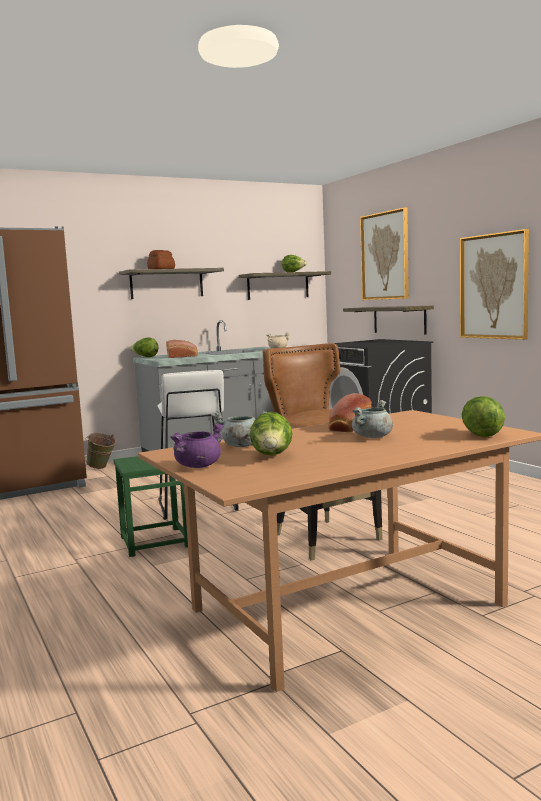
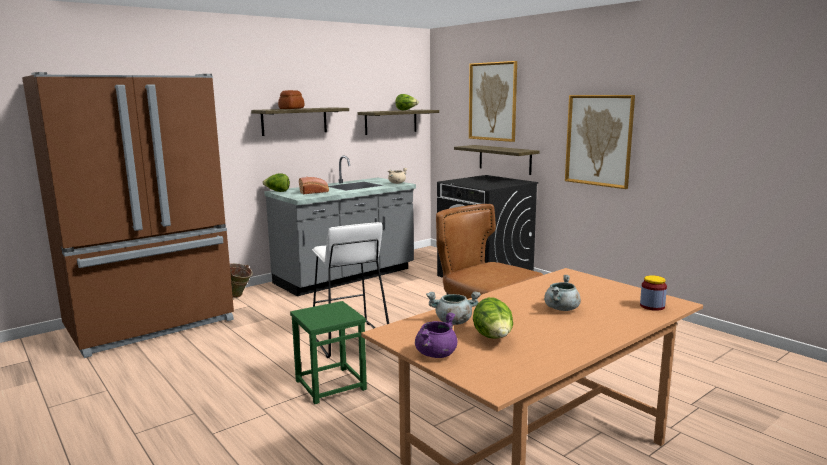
camera: 10 degrees left, 5 degrees up
bread [328,393,372,432] -> none
lettuce [462,396,505,437] -> jar [640,275,667,311]

